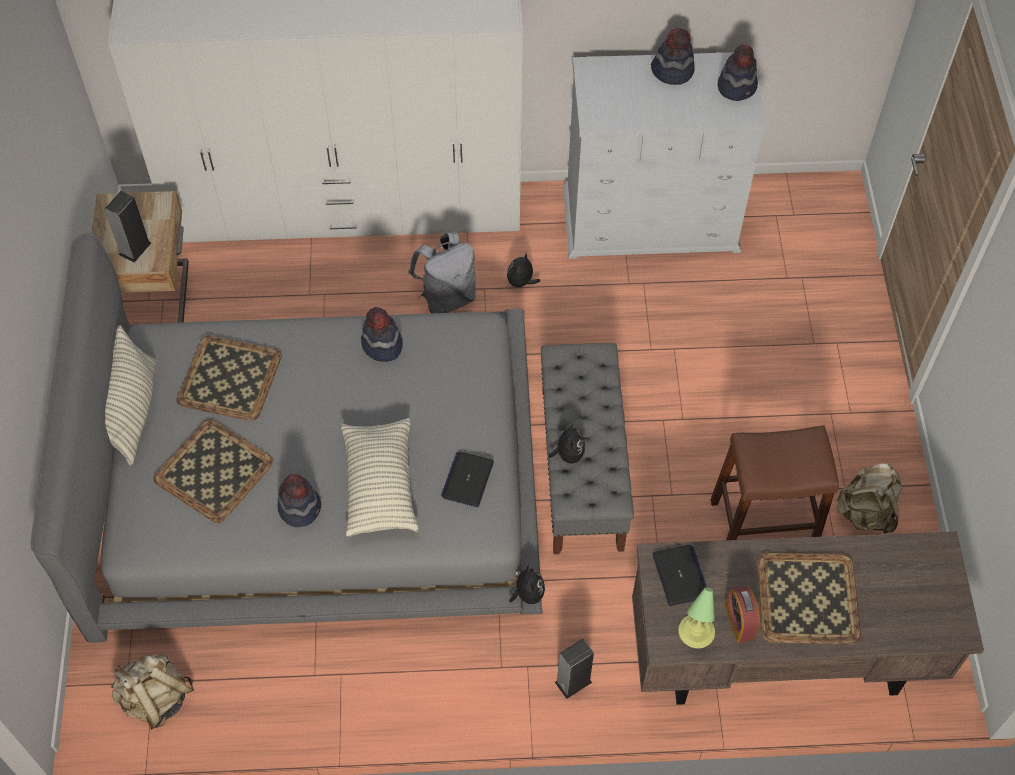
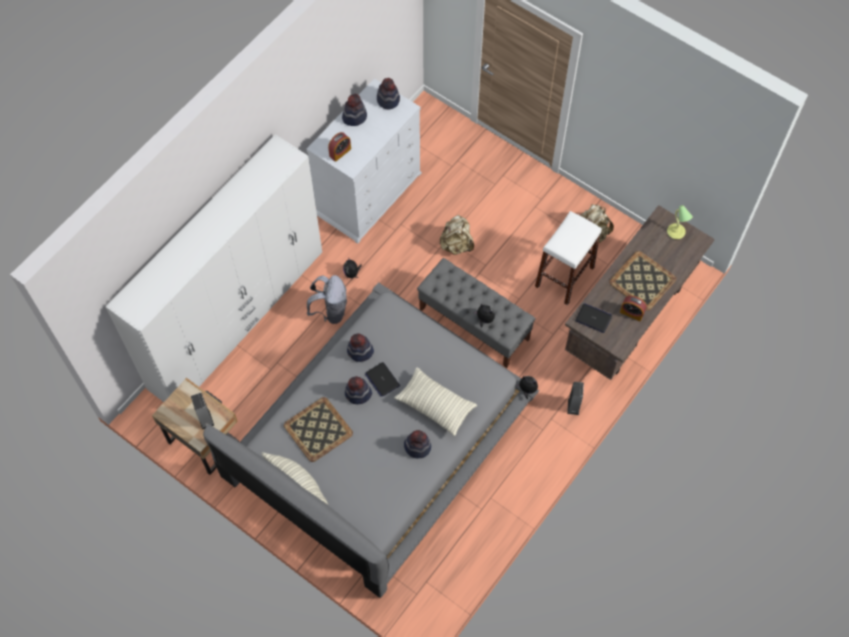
camera: 50 degrees left, 5 degrees up
beige backpack [111,653,194,730] -> beige backpack moved to [440,215,474,255]
tray [154,419,274,523] -> none
laptop [441,452,494,507] -> laptop moved to [365,362,400,397]
table lamp [678,587,715,648] -> table lamp moved to [667,205,693,239]
brown stool [711,425,839,540] -> white stool [535,211,602,305]
none -> alarm clock [328,132,351,162]
none -> hat [345,376,372,404]

